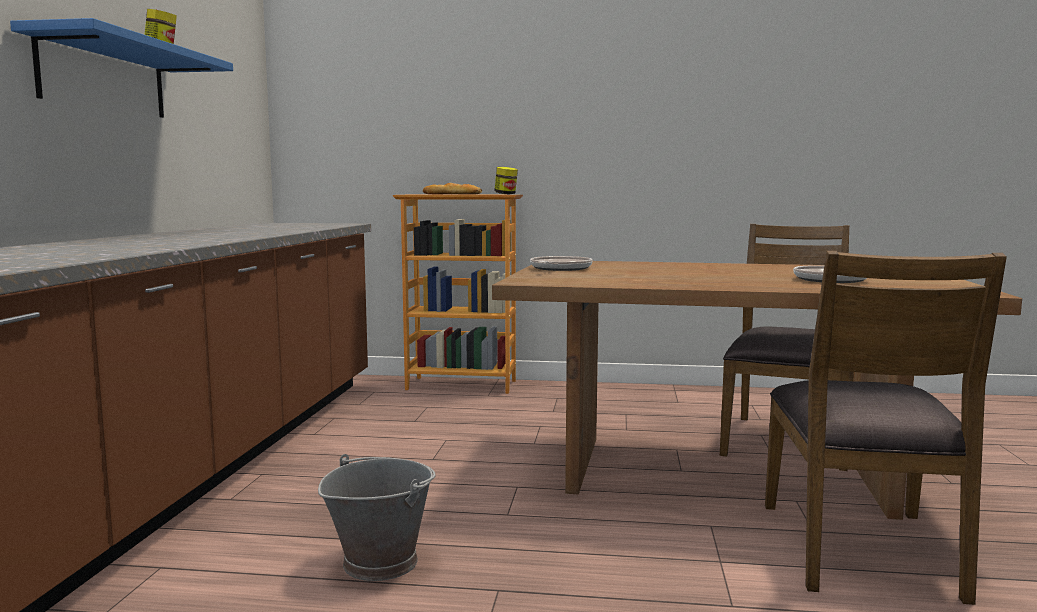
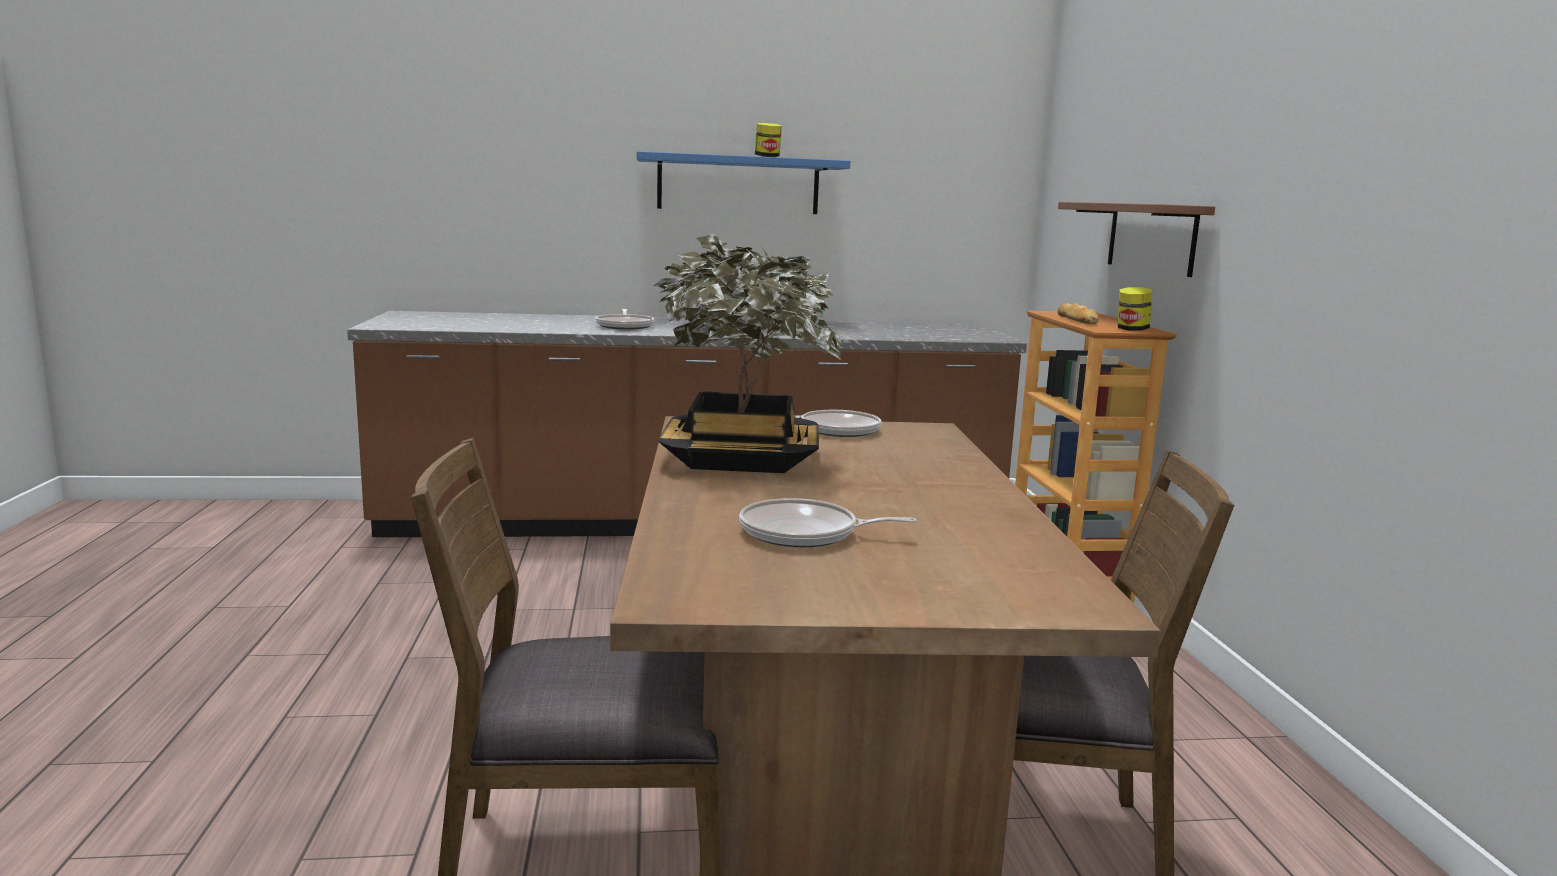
camera: 75 degrees right, 5 degrees up
grey bucket [318,454,436,581] -> none
none -> frying pan [595,309,654,330]
none -> potted plant [654,234,843,473]
none -> brown shelf [1058,202,1215,277]

